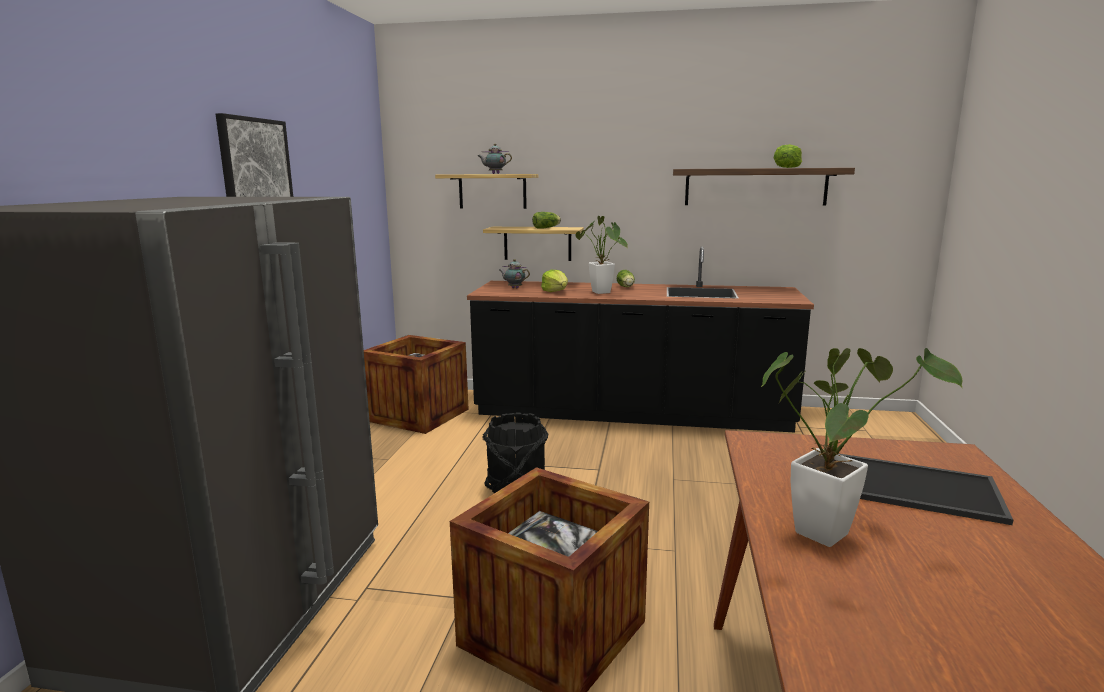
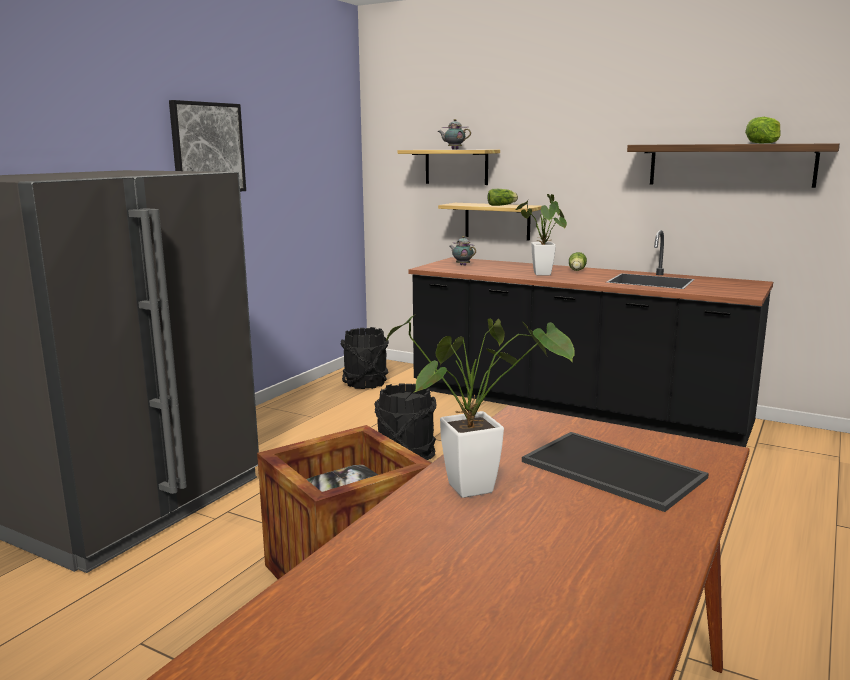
camera: 20 degrees right, 0 degrees up
crate [364,335,469,434] -> black bucket [340,327,389,389]
lettuce [541,270,568,292] -> none

